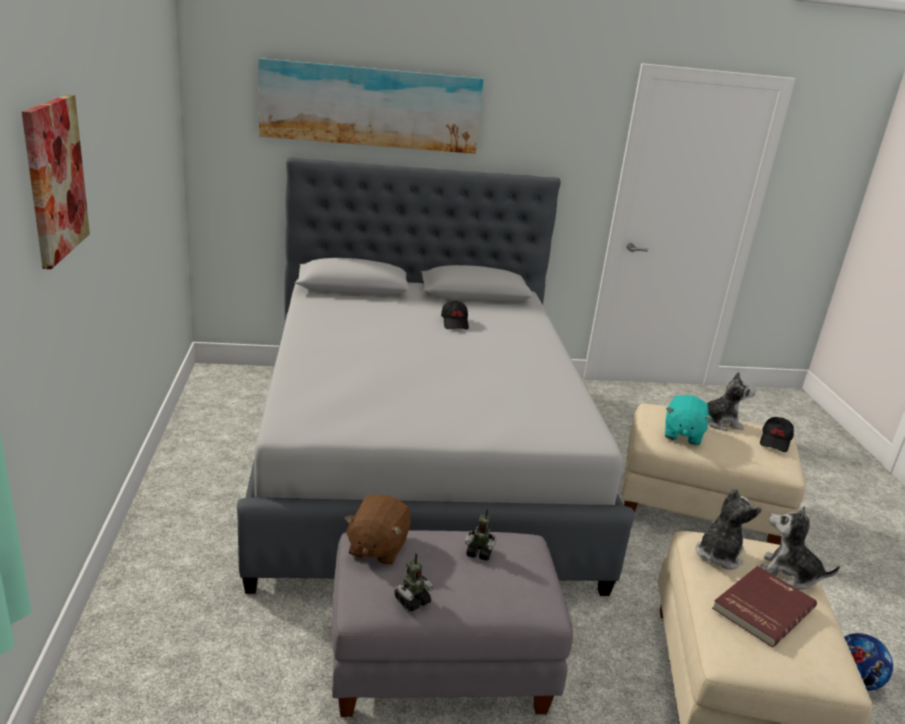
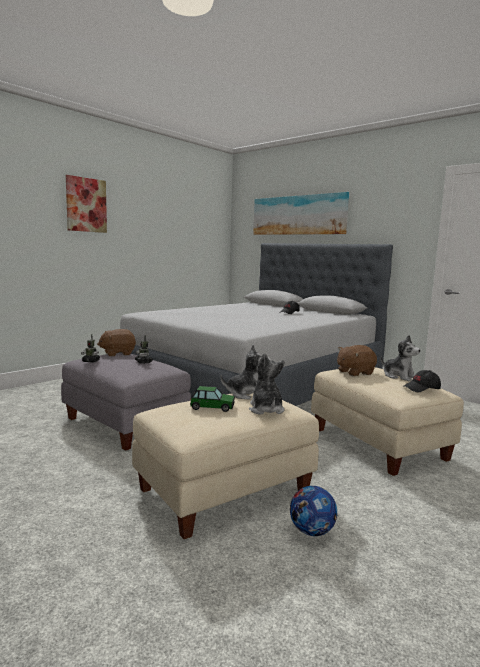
camera: 50 degrees right, 15 degrees down
turquoise plush toy [665,395,713,445] -> brown plush toy [337,345,377,376]
red book [712,566,817,648] -> toy car [190,386,235,412]

